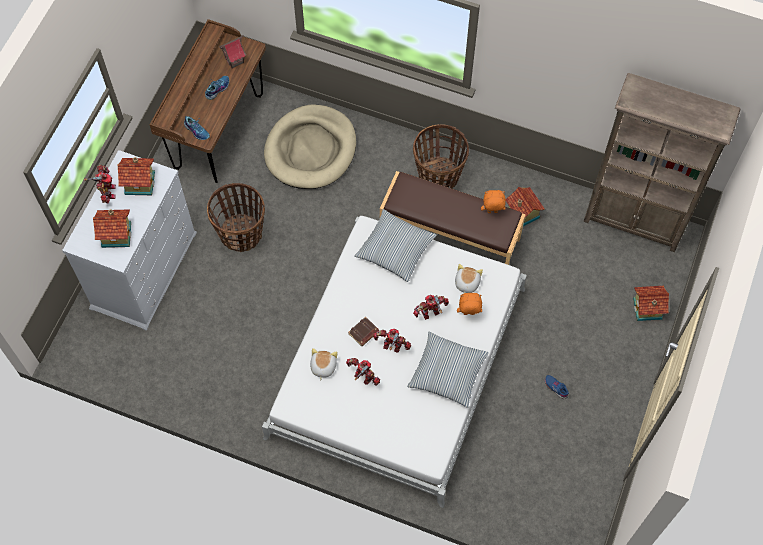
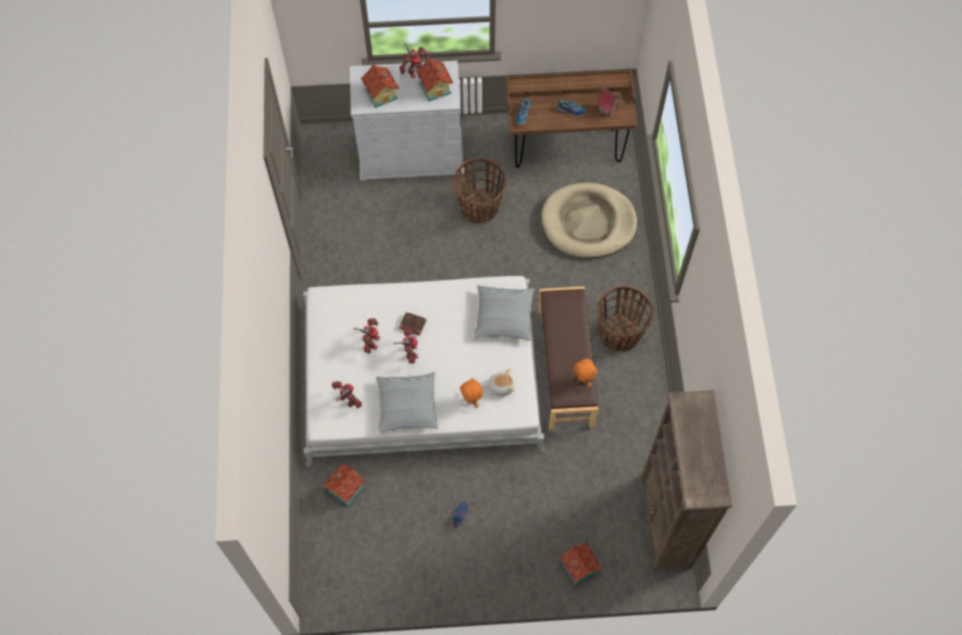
camera: 65 degrees right, 0 degrees up
plush toy [310,348,337,381] -> none
toy robot [413,295,449,320] -> toy robot moved to [332,381,362,408]
toy house [506,187,545,226] -> toy house moved to [323,464,365,507]

